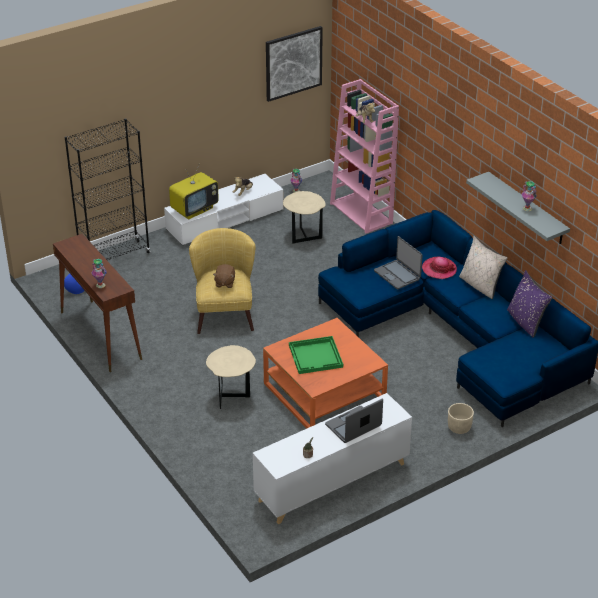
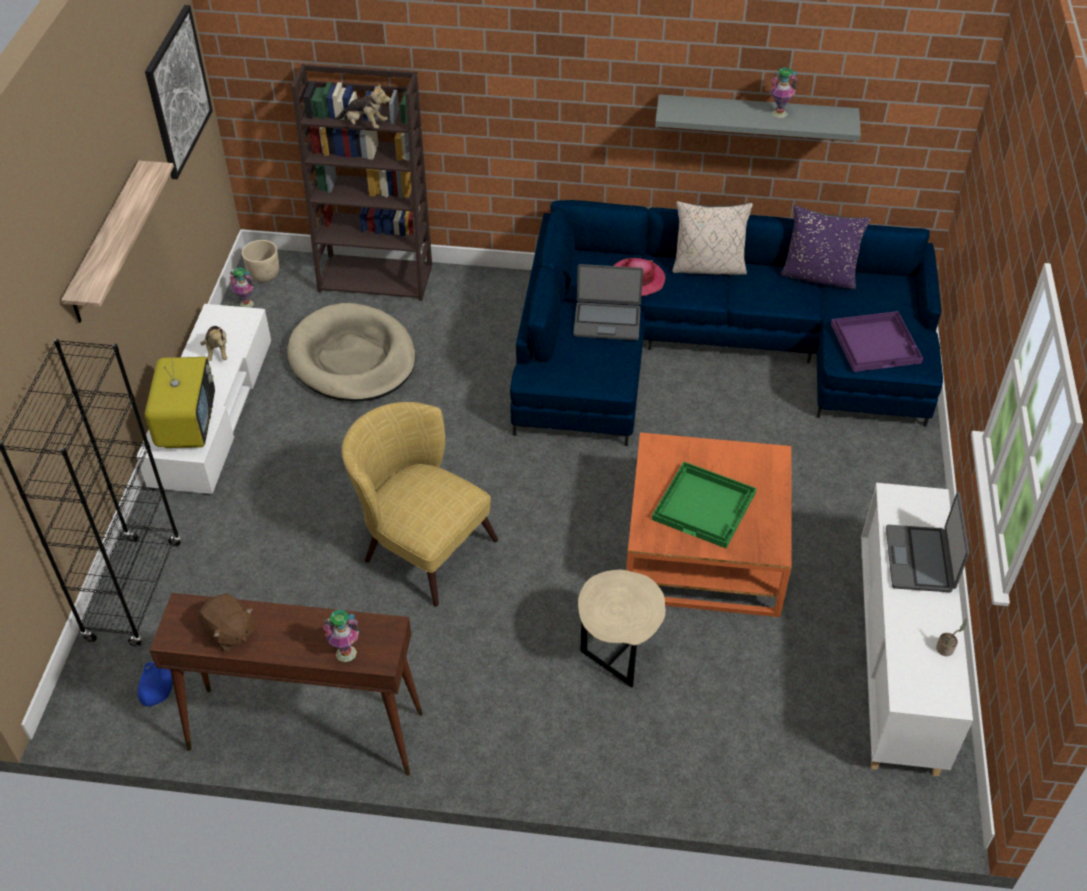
camera: 50 degrees left, 10 degrees up
brown plush toy [213,264,235,288] -> brown plush toy moved to [198,593,254,652]
beige side table [283,191,326,244] -> beige dog bed [287,303,416,402]
pink bookcase [330,79,399,234] -> brown bookcase [291,64,432,301]
beige planter [448,403,474,434] -> beige planter moved to [242,240,279,282]
none -> shelf [61,161,174,323]
none -> purple tray [831,311,923,372]

